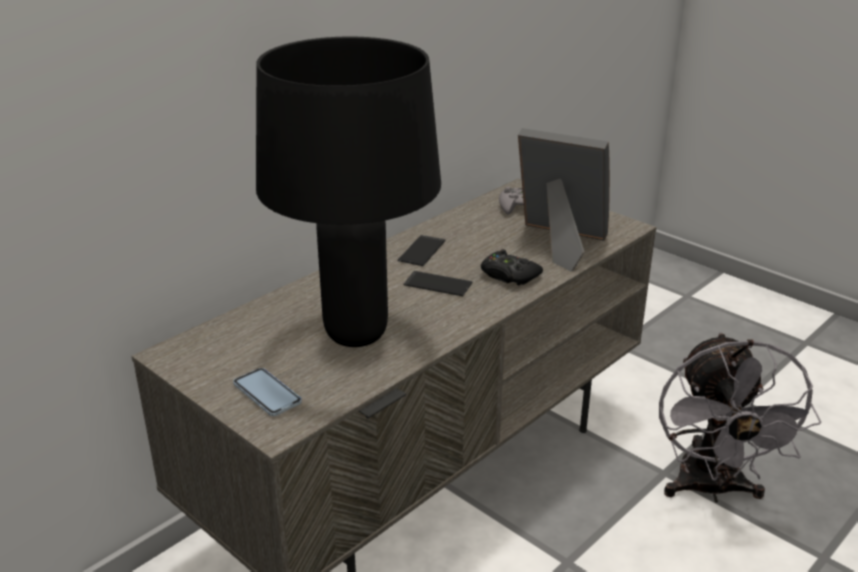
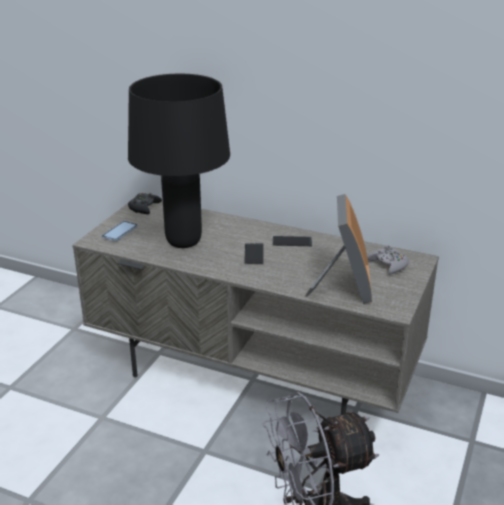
camera: 70 degrees right, 0 degrees up
black game controller [481,249,543,285] -> black game controller moved to [128,193,162,214]

